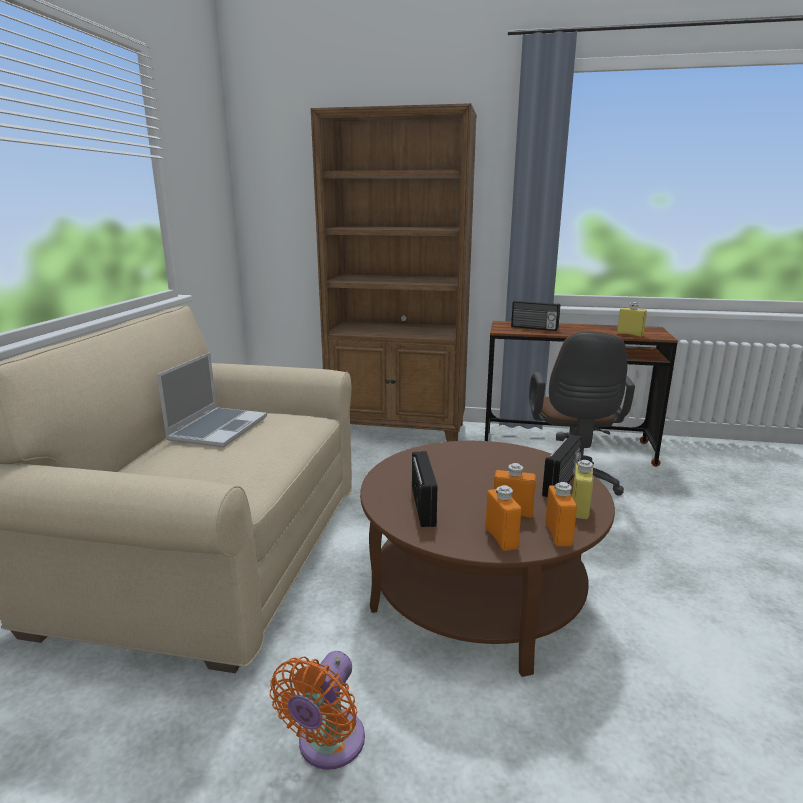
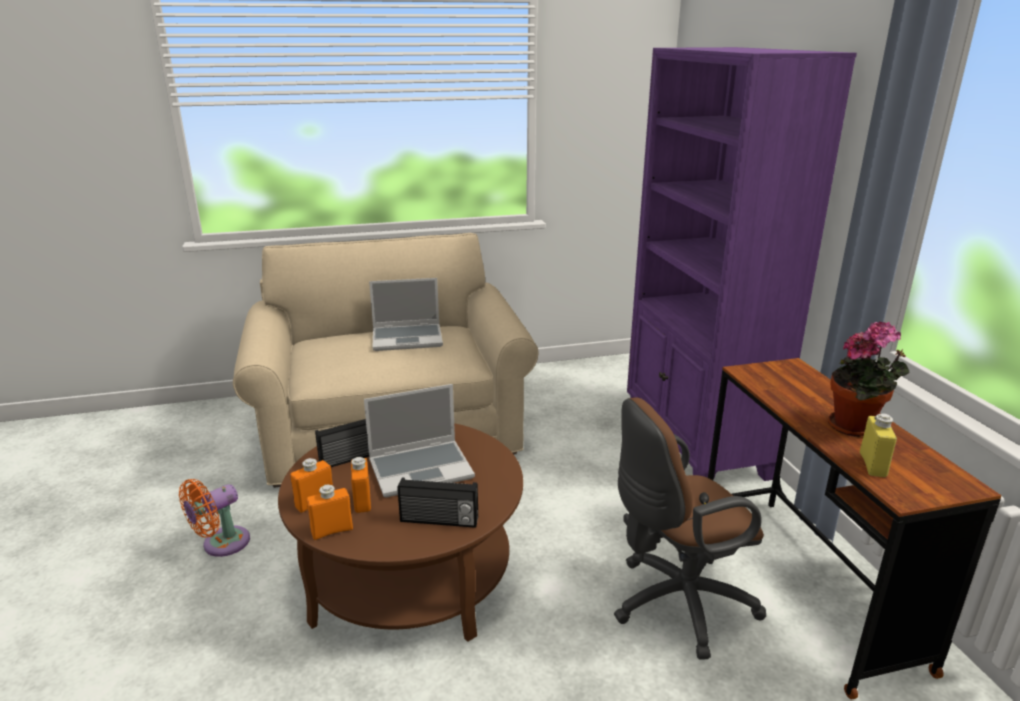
camera: 65 degrees right, 5 degrees up
orange fan [270,651,365,770] -> orange fan turned 45 degrees counterclockwise [179,479,250,557]
brown bookcase [311,103,477,442] -> purple bookcase [627,47,857,481]
radio [511,301,560,331] -> none
yellow bottle [572,460,593,519] -> none
none -> laptop [364,384,475,497]
none -> potted plant [828,322,910,437]

